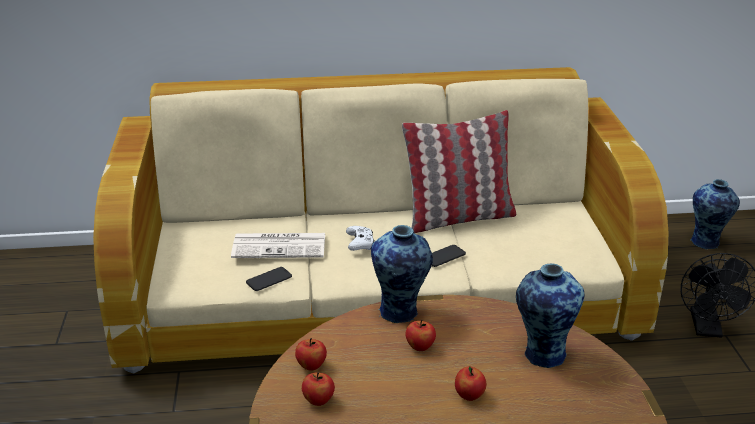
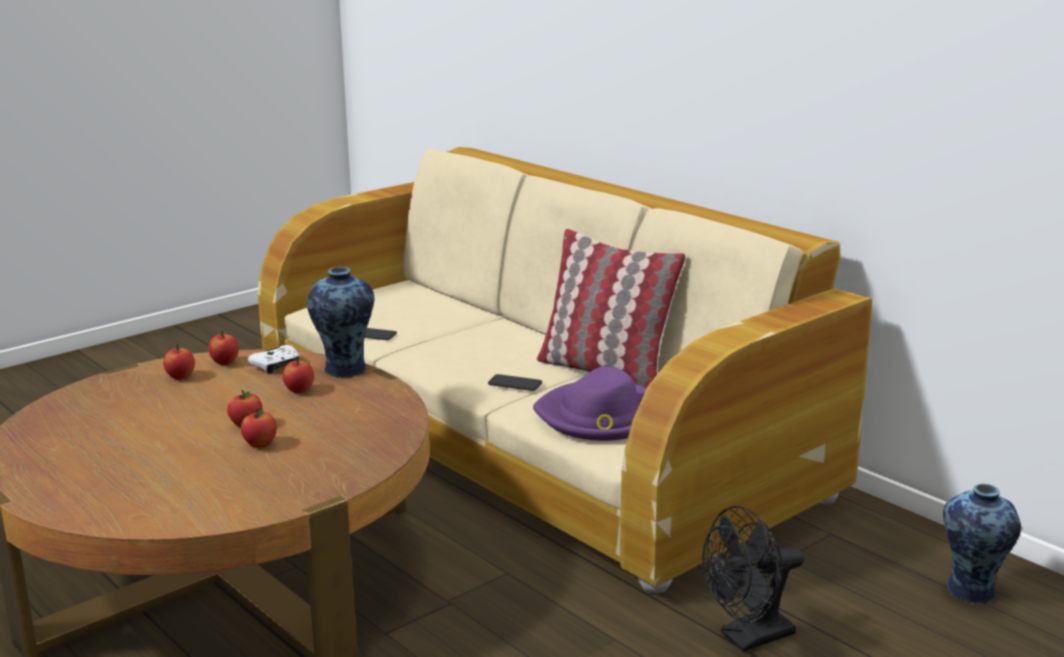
camera: 55 degrees right, 10 degrees down
newspaper [231,233,325,258] -> none
white game controller [346,226,374,251] -> white game controller moved to [248,345,299,374]
vase [516,263,585,368] -> none
none -> apple [241,408,277,448]
none -> purple hat [533,367,647,441]

